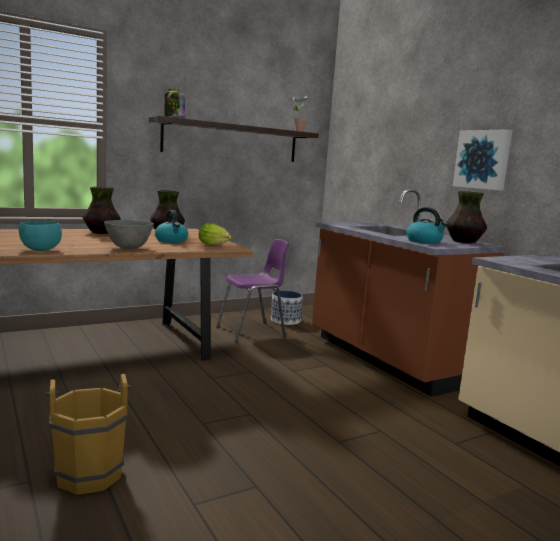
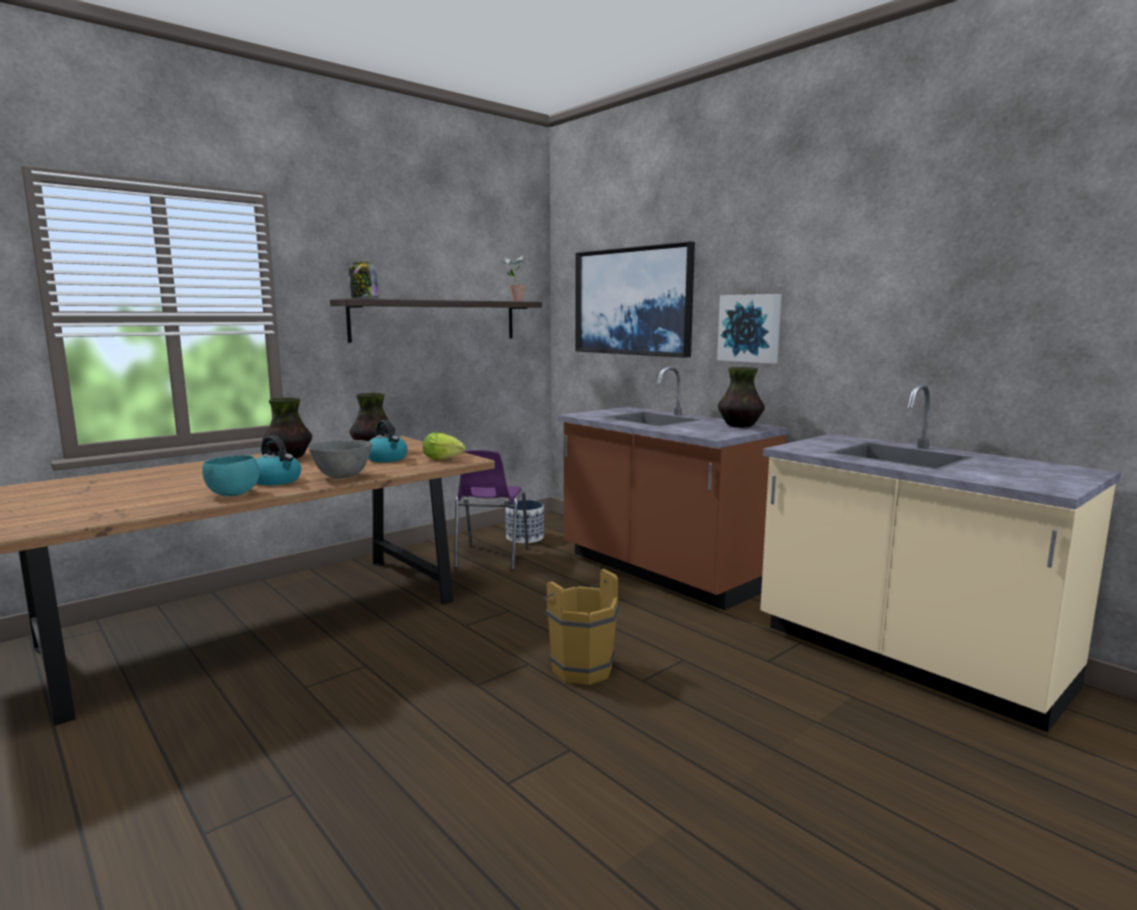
camera: 10 degrees left, 0 degrees up
brown bucket [45,374,131,495] -> brown bucket moved to [542,569,619,685]
purple chair [216,239,289,343] -> purple chair turned 135 degrees clockwise [454,450,529,571]
kettle [406,207,448,244] -> kettle moved to [256,436,301,485]
none -> picture [575,241,695,358]

